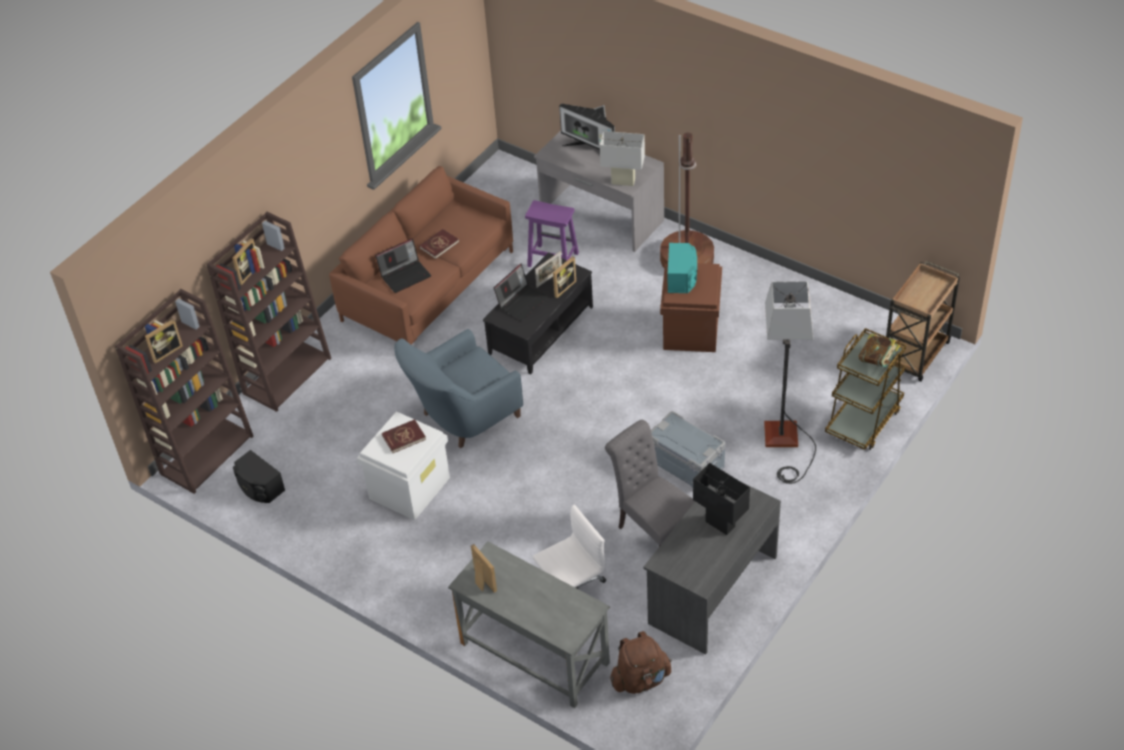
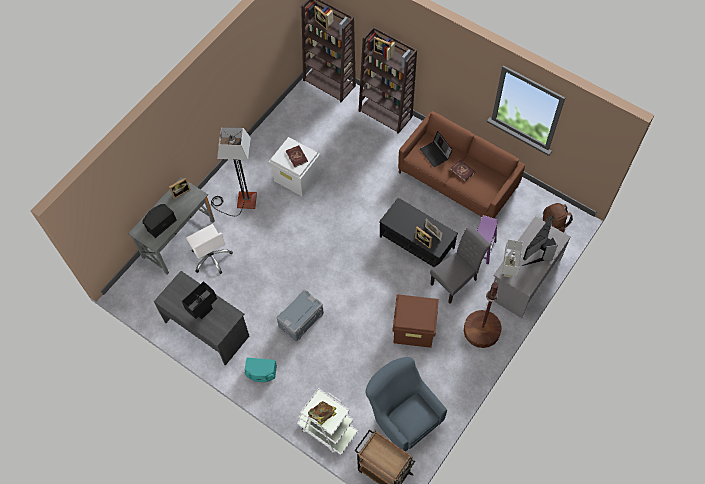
camera: 90 degrees right, 15 degrees up
black speaker [233,450,285,503] -> black speaker moved to [142,204,177,238]
blue armchair [394,329,523,448] -> blue armchair moved to [365,357,447,452]
laptop [494,264,549,321] -> none
grey chair [605,420,695,547] -> grey chair moved to [430,226,491,304]
brown backpack [610,631,672,694] -> brown backpack moved to [543,203,573,233]
turquoise speaker [668,243,698,293] -> turquoise speaker moved to [245,357,277,382]
floor lamp [764,281,816,484] -> floor lamp moved to [211,127,257,216]
brown cart [825,328,906,450] -> white cart [297,388,358,455]

